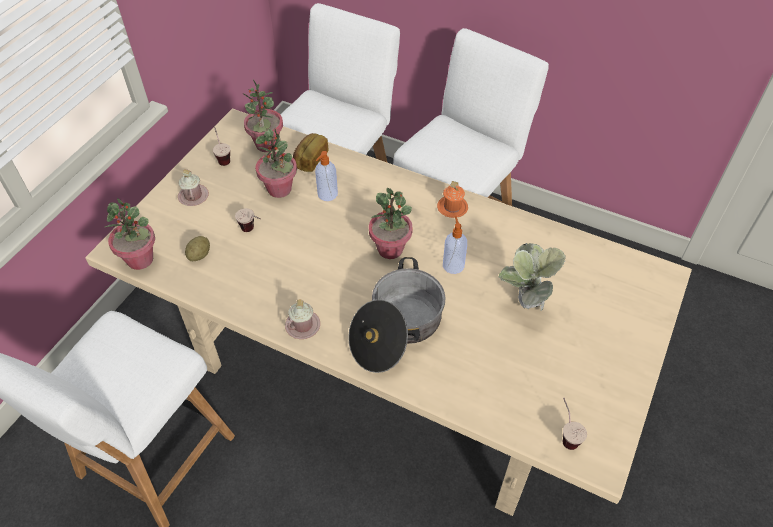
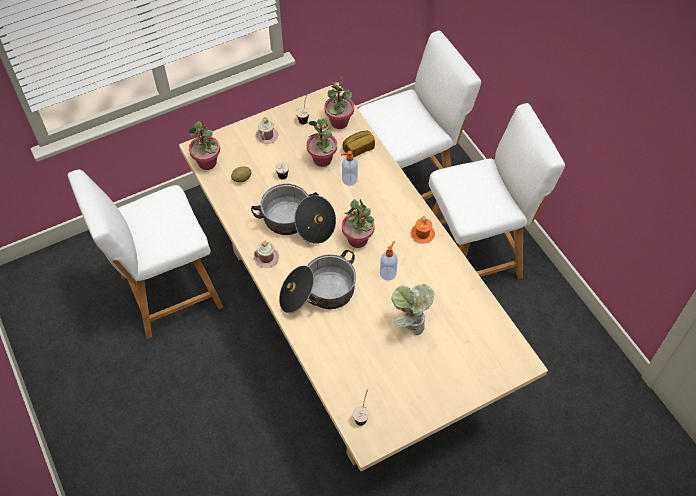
camera: 35 degrees right, 5 degrees up
none -> cooking pot [251,184,336,244]

